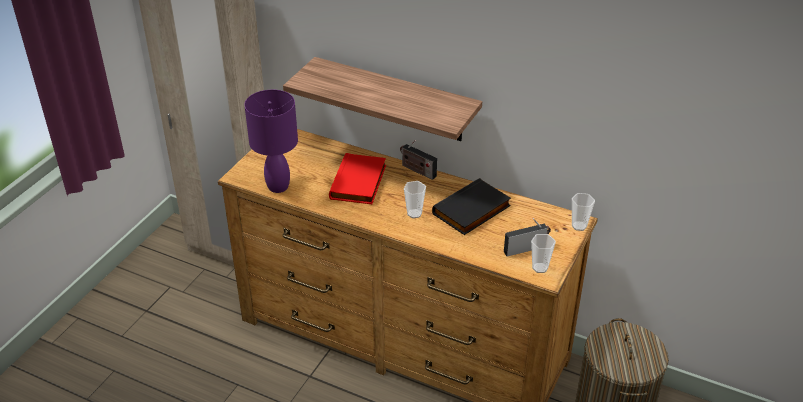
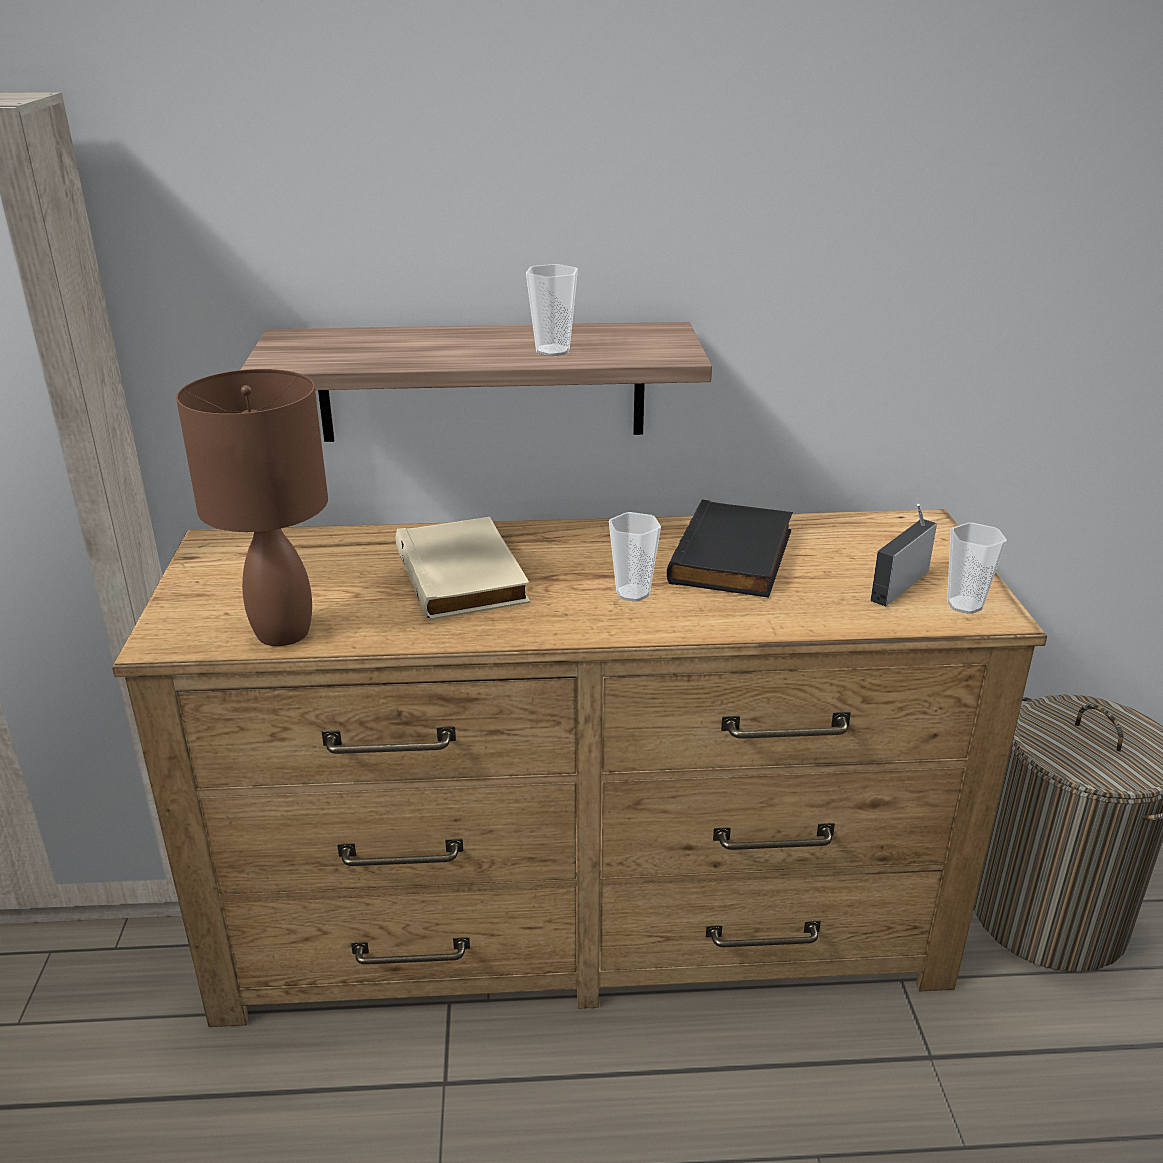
camera: 30 degrees left, 10 degrees down
purple table lamp [244,90,298,193] -> brown table lamp [176,369,328,646]
red book [329,153,386,204] -> beige book [395,517,530,621]
radio [400,140,437,180] -> none
cup [572,193,595,231] -> cup moved to [526,264,578,356]

